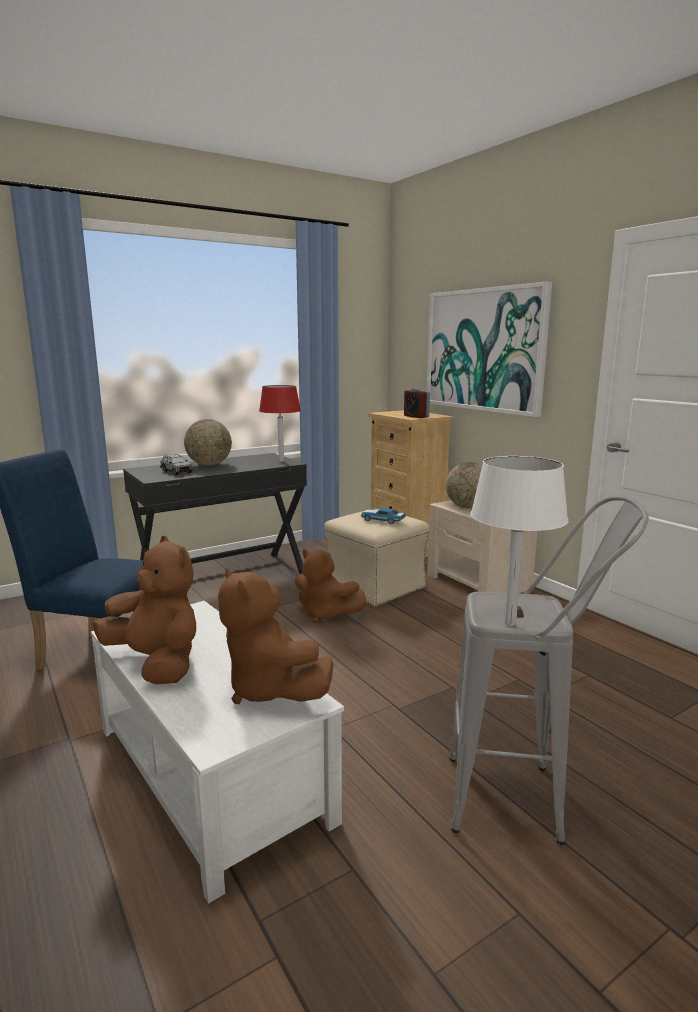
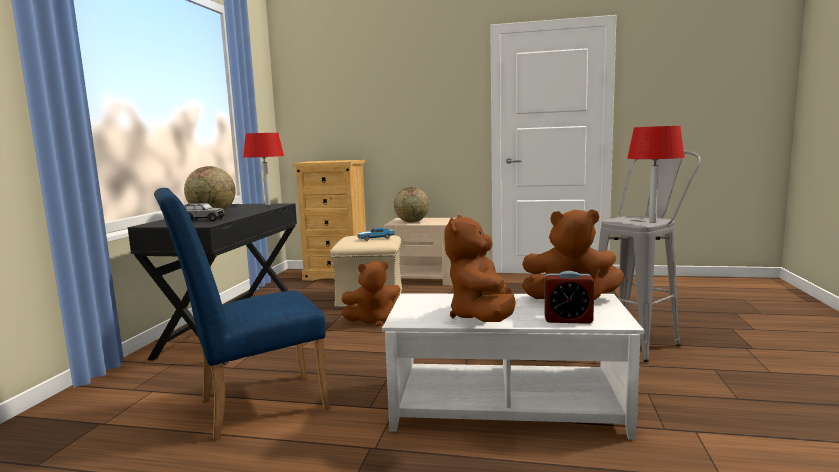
camera: 45 degrees left, 5 degrees down
brown plush toy [93,536,196,685] -> brown plush toy turned 75 degrees counterclockwise [444,215,516,322]
alarm clock [404,388,430,418] -> alarm clock moved to [544,271,594,324]
picture [427,281,552,417] -> none
white table lamp [470,456,568,626] -> red table lamp [627,126,685,223]

